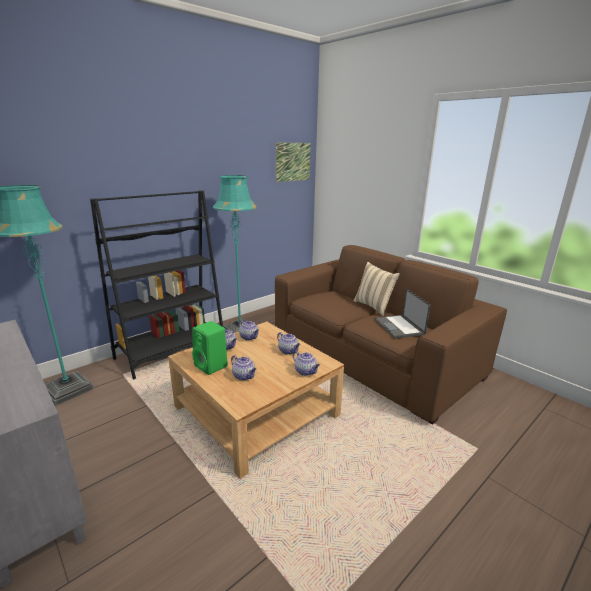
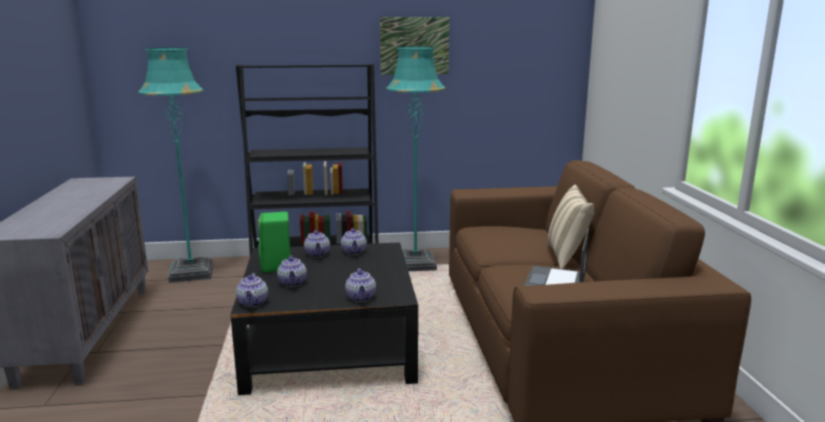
camera: 35 degrees right, 5 degrees down
beige coffee table [168,321,344,479] -> black coffee table [230,242,418,395]
picture [276,143,311,182] -> picture moved to [380,17,450,75]
teapot [277,332,300,355] -> teapot moved to [236,273,268,307]

